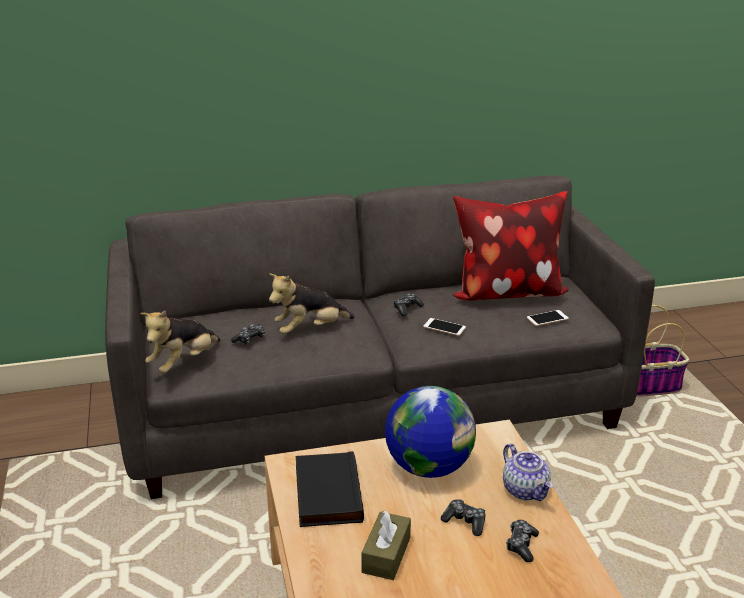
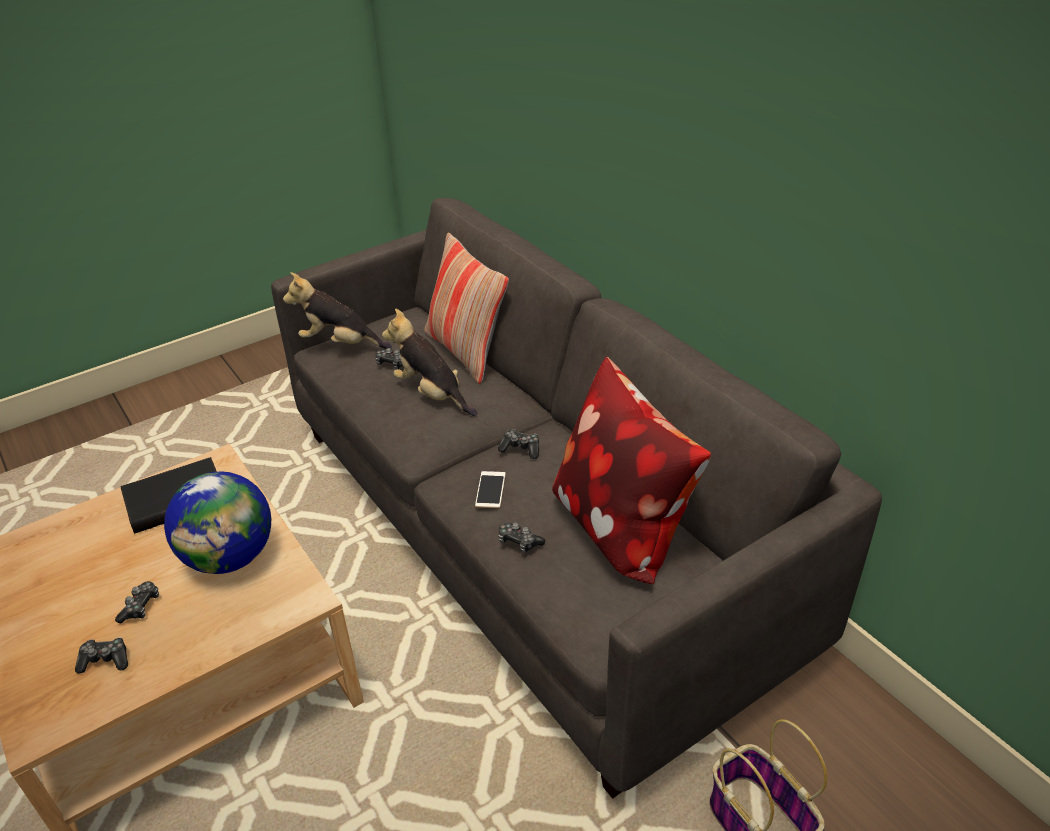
camera: 70 degrees right, 10 degrees up
brown tissue box [361,511,411,580] -> none
teapot [503,444,553,501] -> none
phone [527,310,569,326] -> none
none -> pillow [424,233,509,384]
none -> game controller [498,522,545,553]

